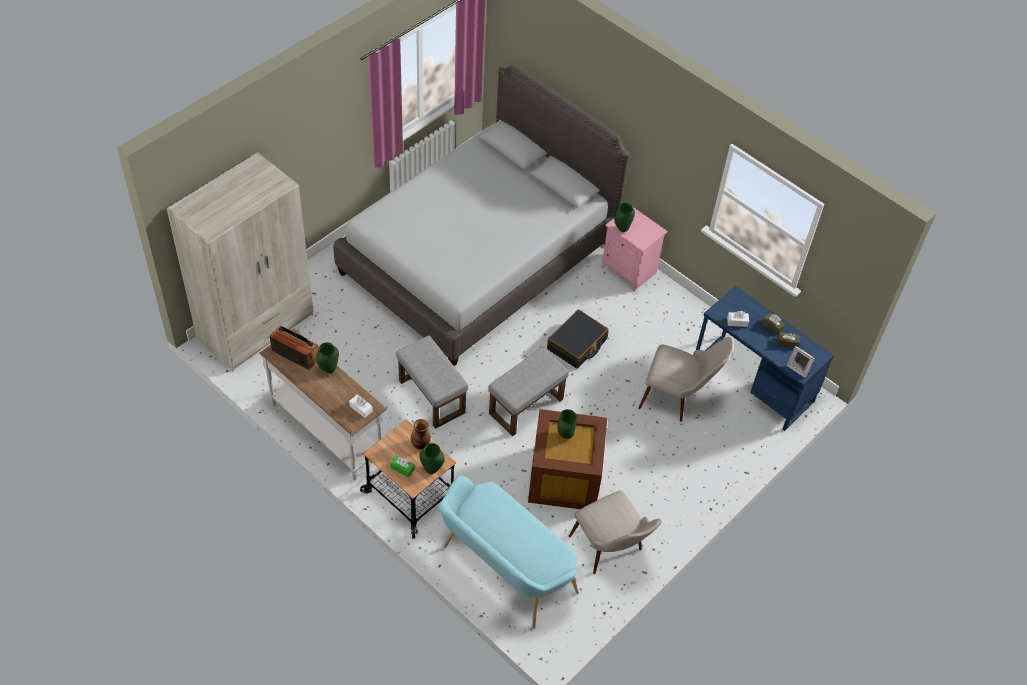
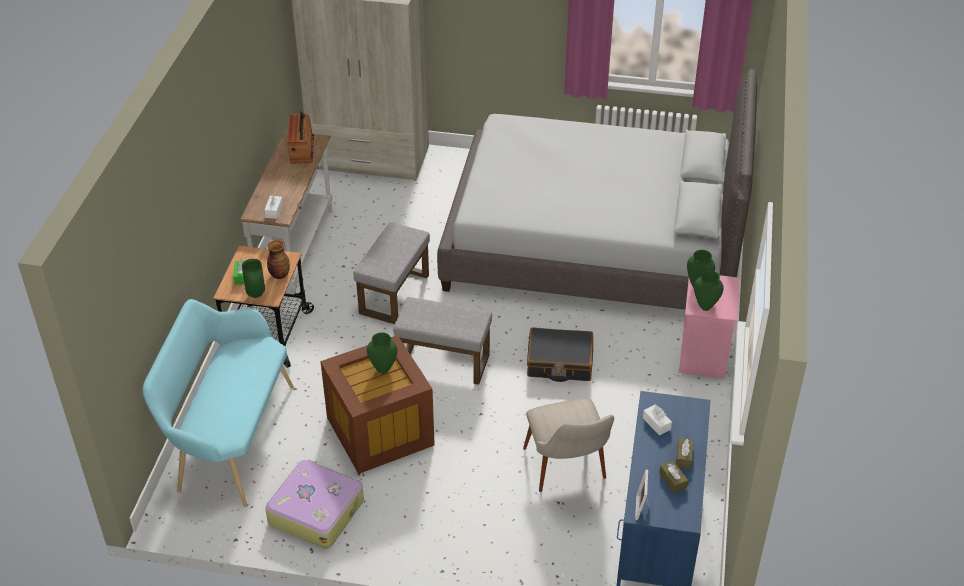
camera: 60 degrees right, 10 degrees down
green vase [316,342,339,373] -> green vase moved to [694,270,724,311]
beige chair [569,491,662,574] -> suitcase [265,459,364,549]

